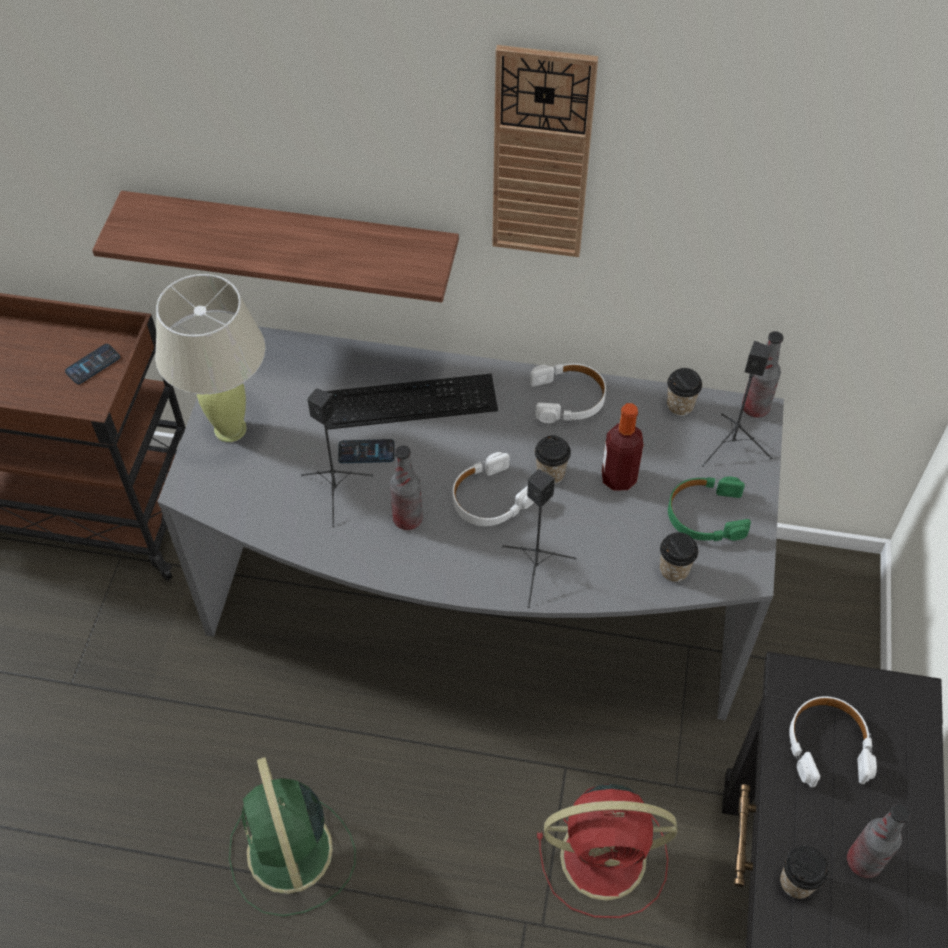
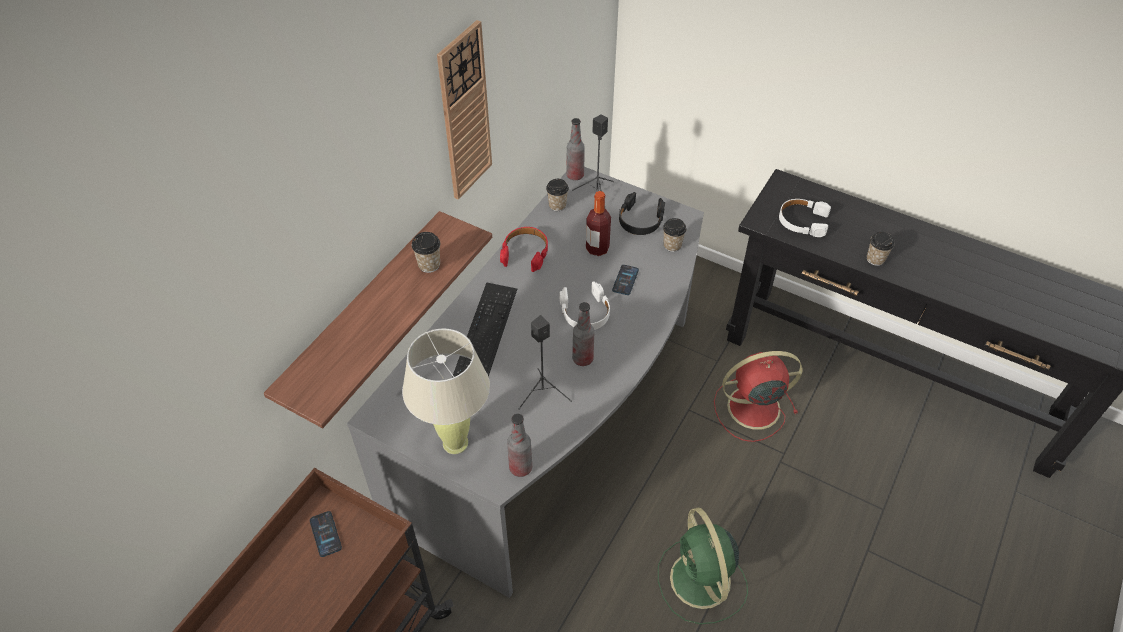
camera: 70 degrees left, 5 degrees down
green fan [229,757,356,916] -> green fan turned 75 degrees clockwise [658,508,748,624]
phone [338,439,395,463] -> phone moved to [612,265,639,295]
black speaker [502,469,576,608] -> none
white headphones [530,363,606,423] -> red headphones [500,227,548,272]
cup [535,436,571,484] -> cup moved to [412,232,440,273]
red fan [537,784,677,918] -> red fan turned 120 degrees counterclockwise [714,351,803,442]
green headphones [668,476,751,541] -> black headphones [619,192,665,235]
bottle [847,804,910,878] -> bottle moved to [507,414,532,477]

